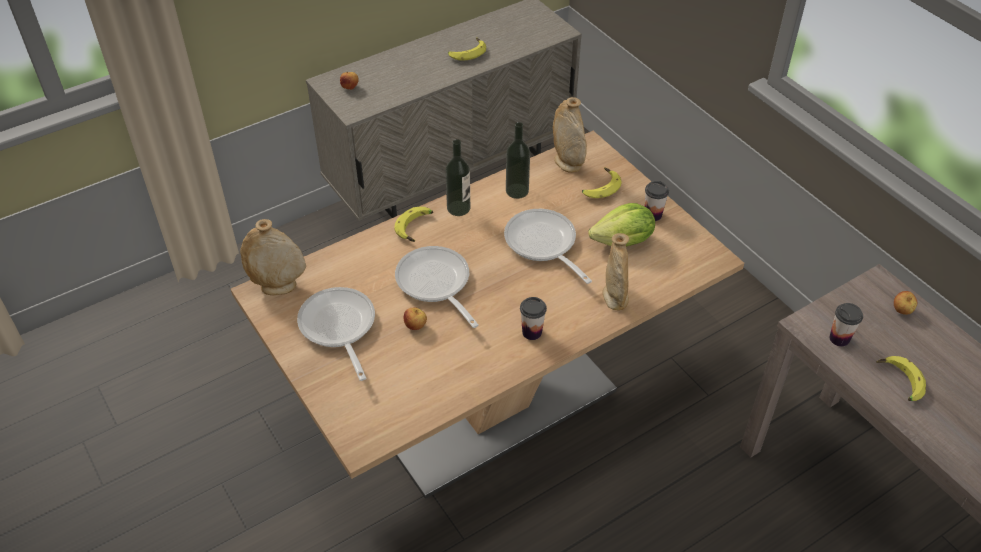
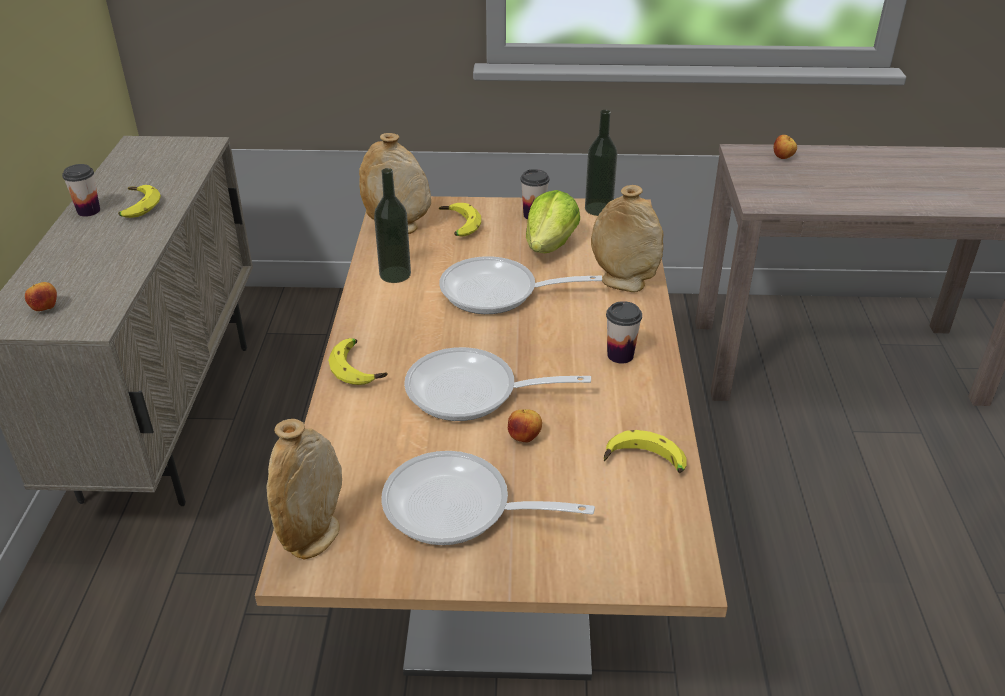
camera: 55 degrees left, 10 degrees down
bottle [445,139,470,216] -> bottle moved to [585,110,617,216]
cup [829,303,863,347] -> cup moved to [62,164,100,217]
banana [876,356,926,401] -> banana moved to [604,430,687,473]

